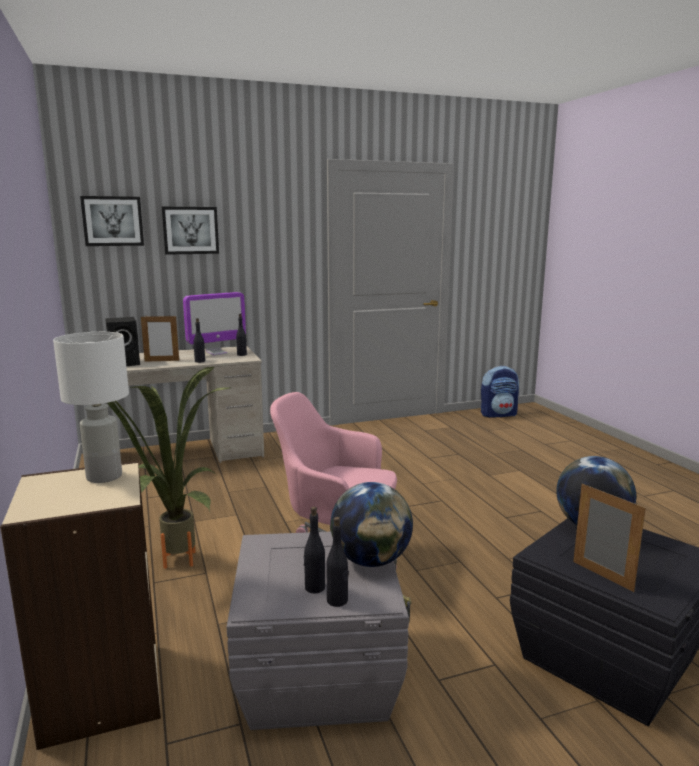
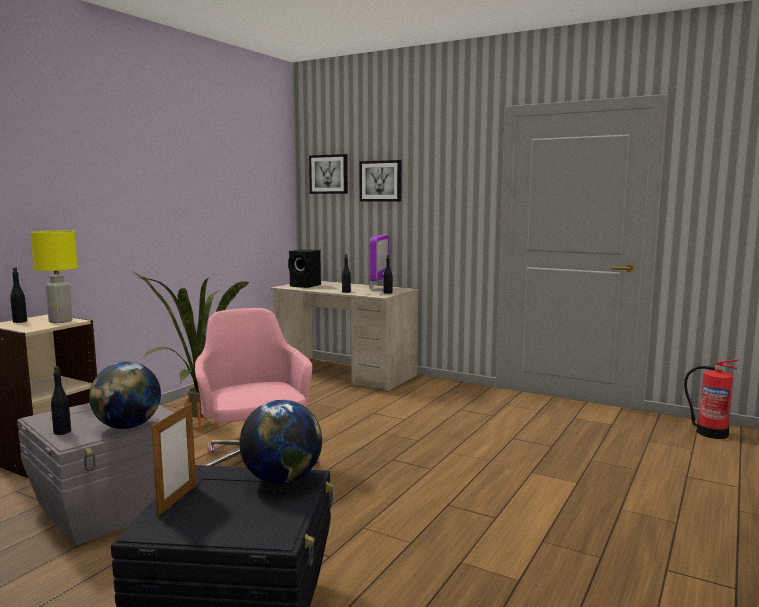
camera: 50 degrees right, 5 degrees down
white table lamp [53,332,129,483] -> yellow table lamp [30,231,78,323]
picture frame [141,316,179,362] -> none
monitor [183,292,246,355] -> monitor turned 90 degrees counterclockwise [369,235,389,291]
black bottle [303,507,325,593] -> black bottle moved to [10,267,27,323]
backpack [481,366,519,418] -> fire extinguisher [684,359,738,439]

